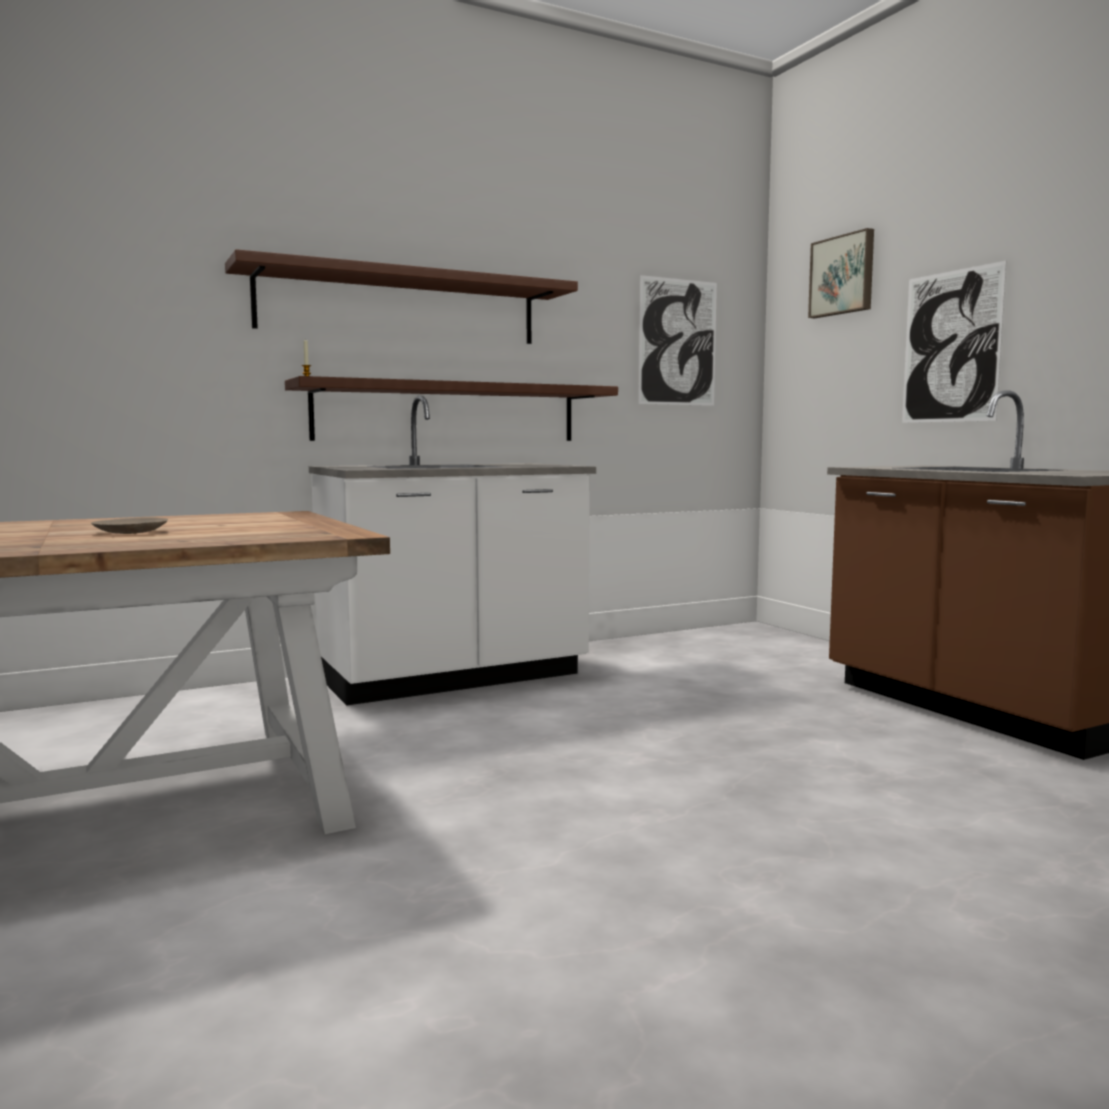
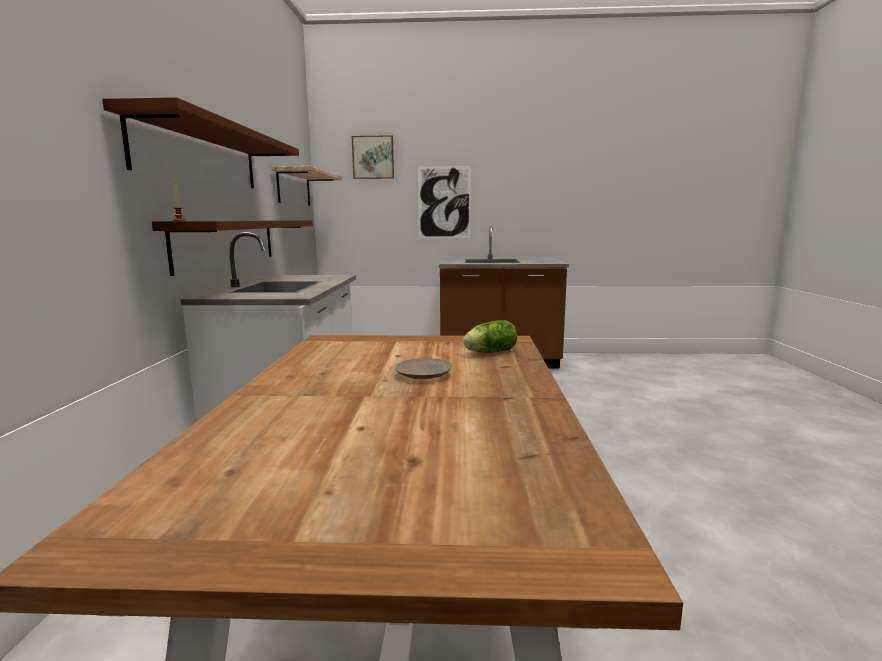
camera: 60 degrees left, 5 degrees up
picture [638,275,717,406] -> shelf [271,166,342,205]
none -> lettuce [463,320,517,353]

